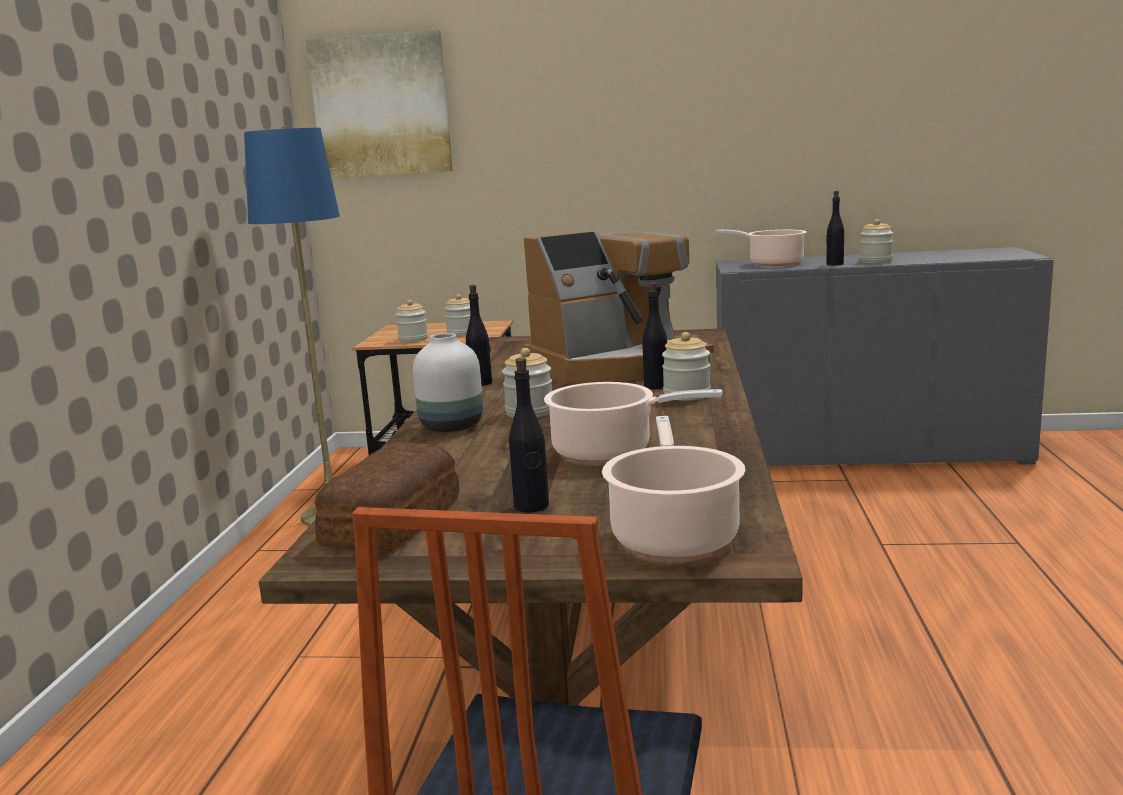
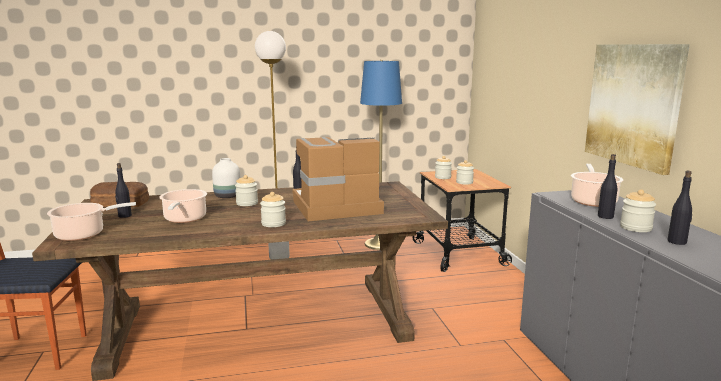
camera: 70 degrees right, 0 degrees up
picture [306,30,453,178] -> picture moved to [585,44,690,175]
coffee machine [523,230,714,384] -> coffee machine turned 120 degrees clockwise [292,137,384,221]
black bottle [642,282,667,389] -> black bottle moved to [668,171,692,245]
none -> white floor lamp [255,31,290,260]

